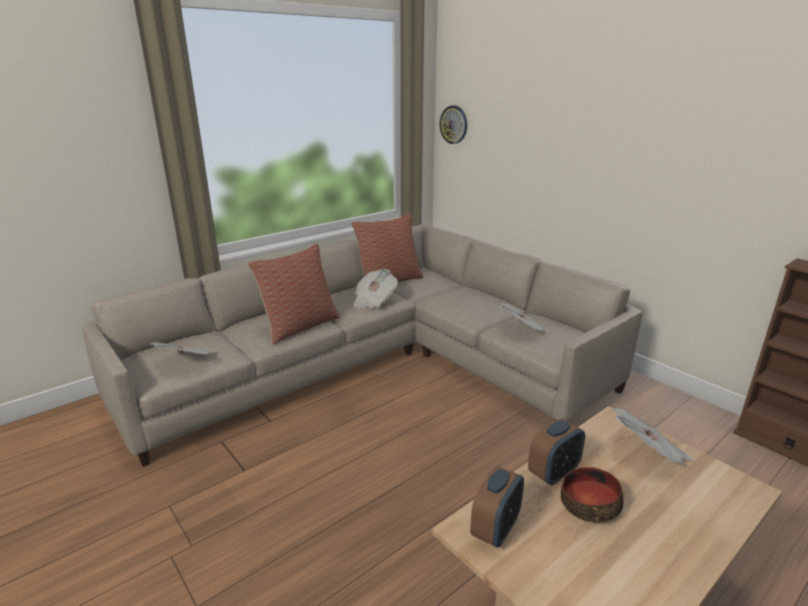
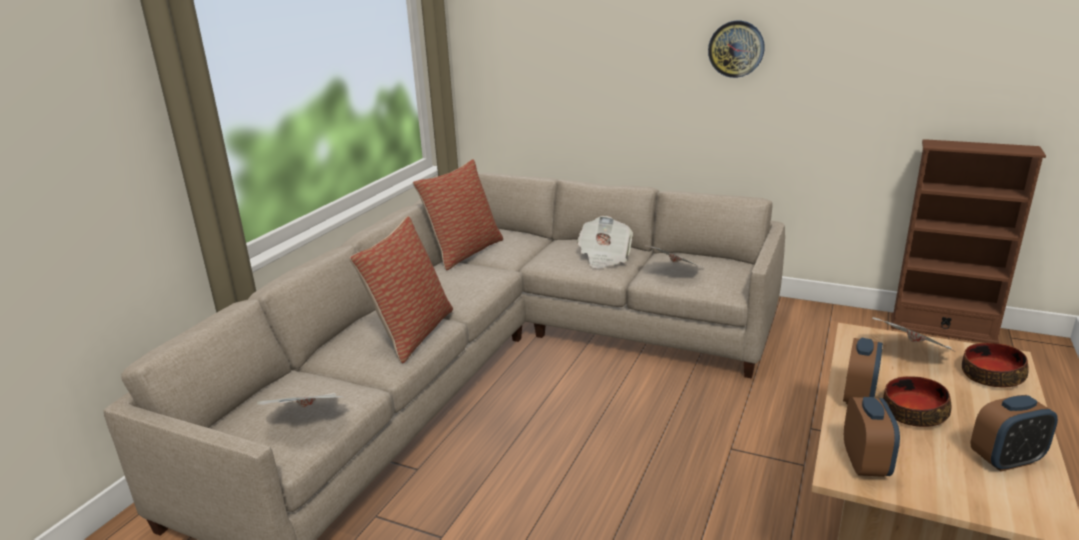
camera: 25 degrees left, 0 degrees up
newspaper [353,269,398,308] -> newspaper moved to [577,216,633,269]
wall clock [440,105,467,144] -> wall clock moved to [708,21,765,78]
none -> bowl [962,343,1029,387]
none -> alarm clock [970,395,1058,472]

